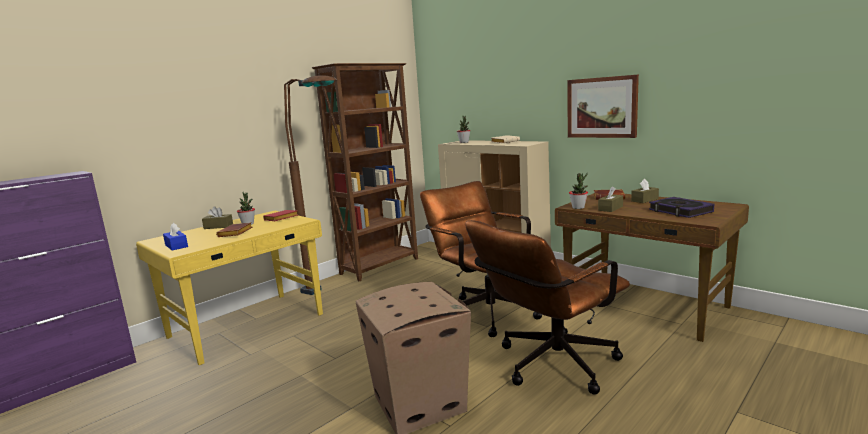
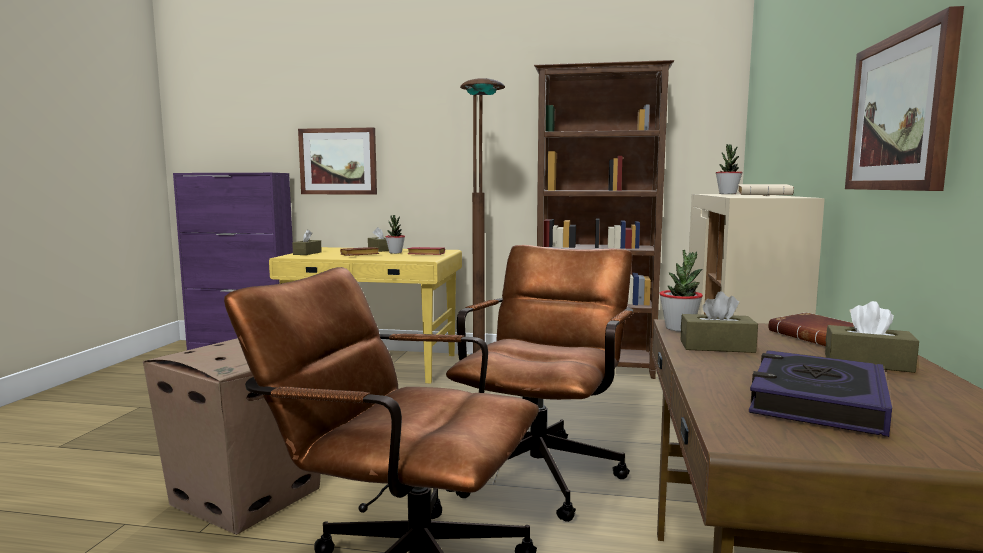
camera: 55 degrees right, 5 degrees down
blue tissue box [163,223,188,251] -> brown tissue box [292,229,322,255]
none -> picture [298,128,377,195]

